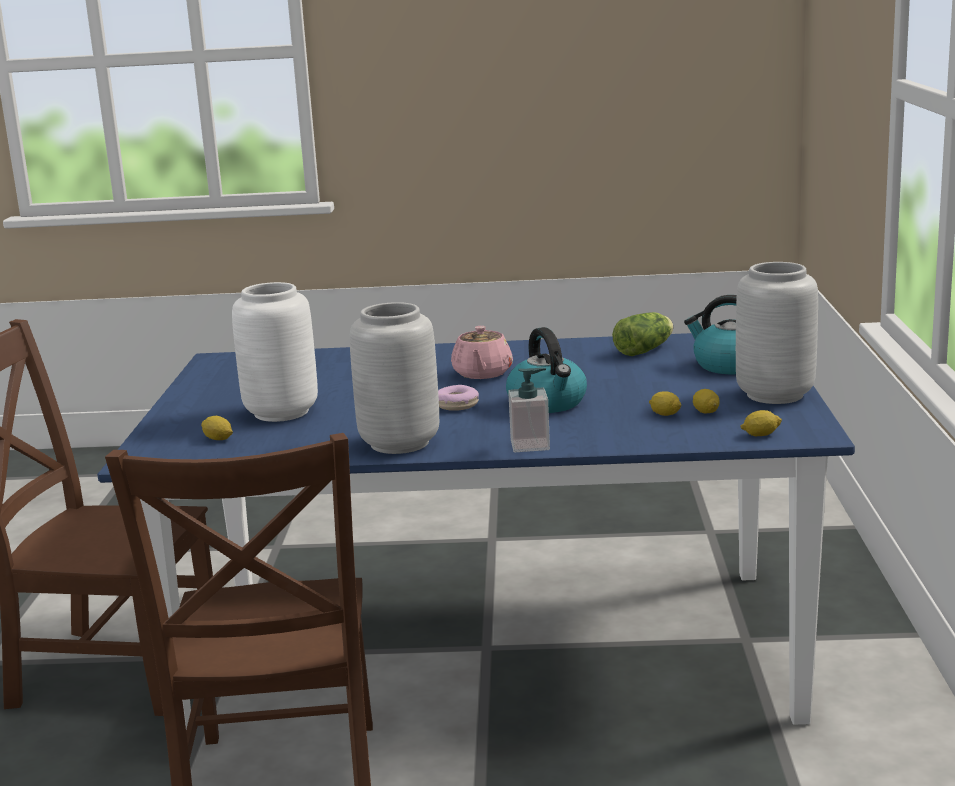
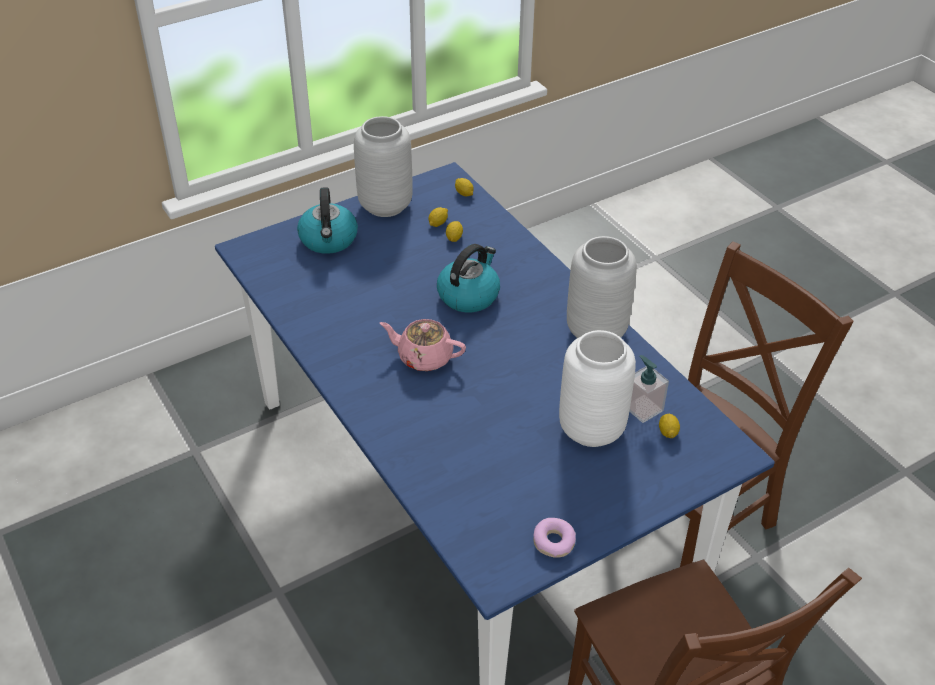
camera: 125 degrees left, 25 degrees up
donut [438,385,479,411] -> donut moved to [533,518,576,558]
pink teapot [451,326,513,379] -> pink teapot turned 135 degrees counterclockwise [380,319,466,371]
soap dispenser [508,367,550,452] -> soap dispenser moved to [629,355,669,423]
lettuce [612,312,673,356] -> none

